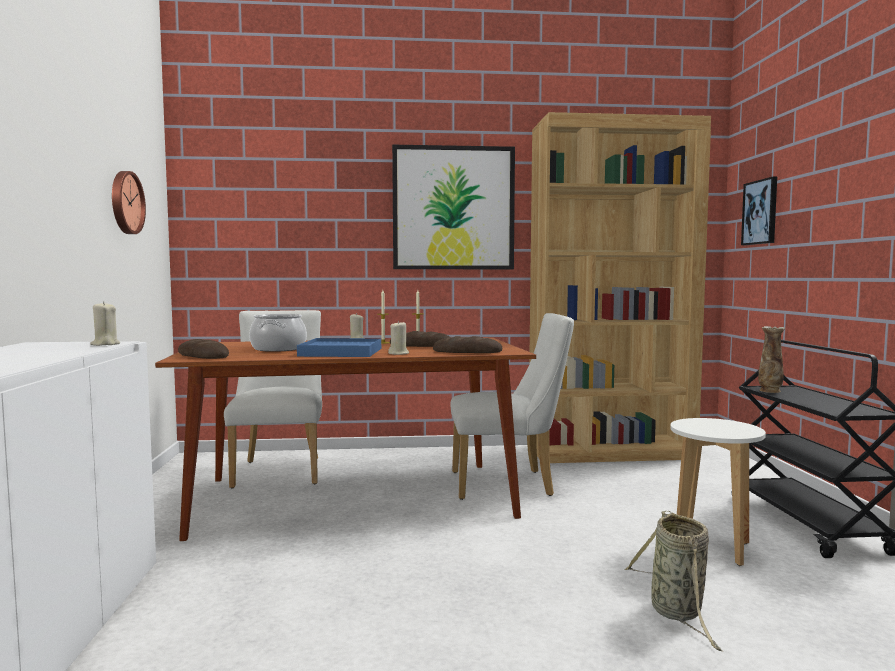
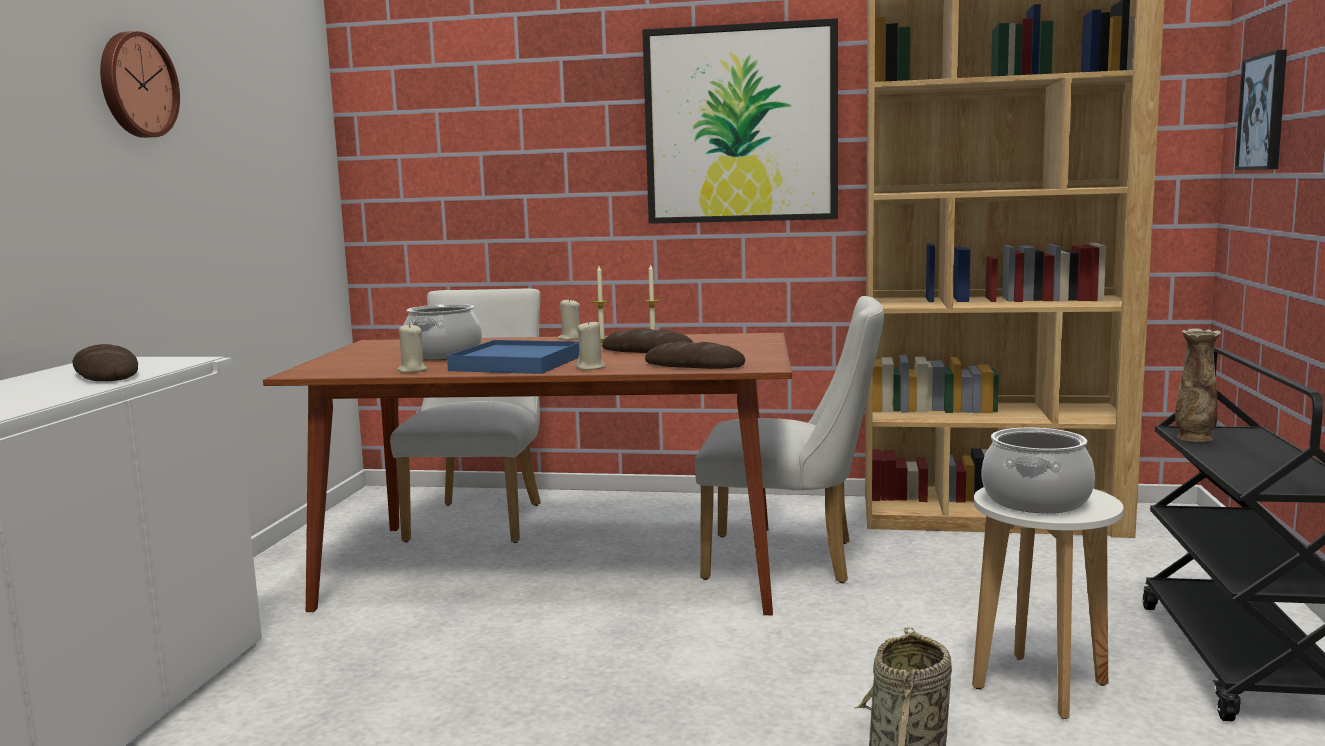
camera: 15 degrees right, 5 degrees up
beige candle [90,301,120,346] -> beige candle moved to [397,323,427,373]
wall clock [112,171,146,234] -> wall clock moved to [100,31,180,138]
bread [178,339,229,359] -> bread moved to [72,344,138,381]
none -> cooking pot [982,428,1095,513]

